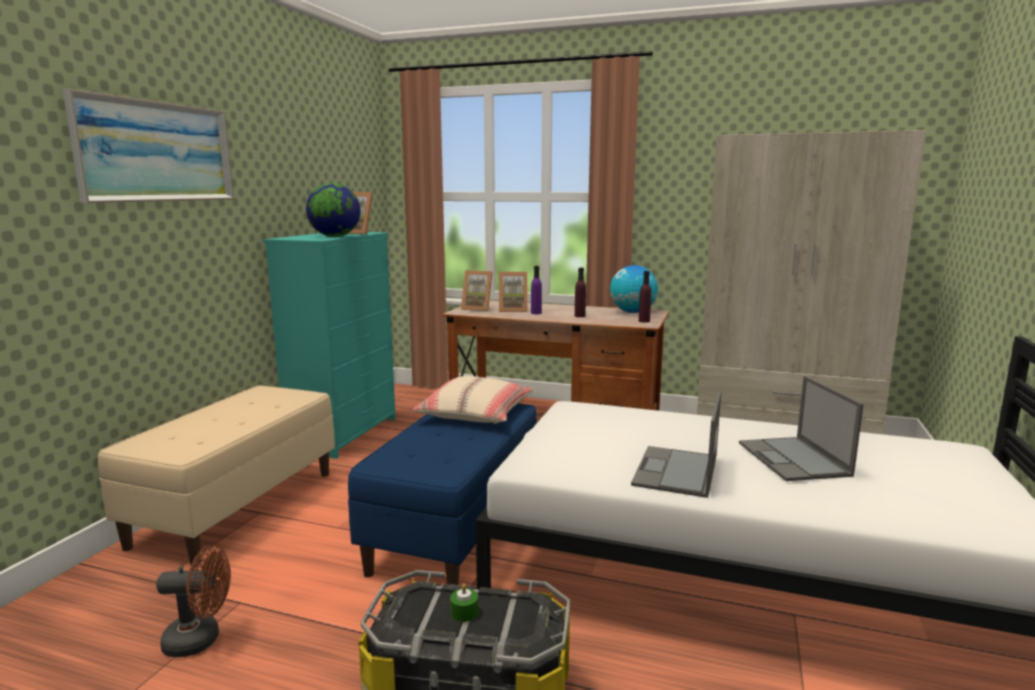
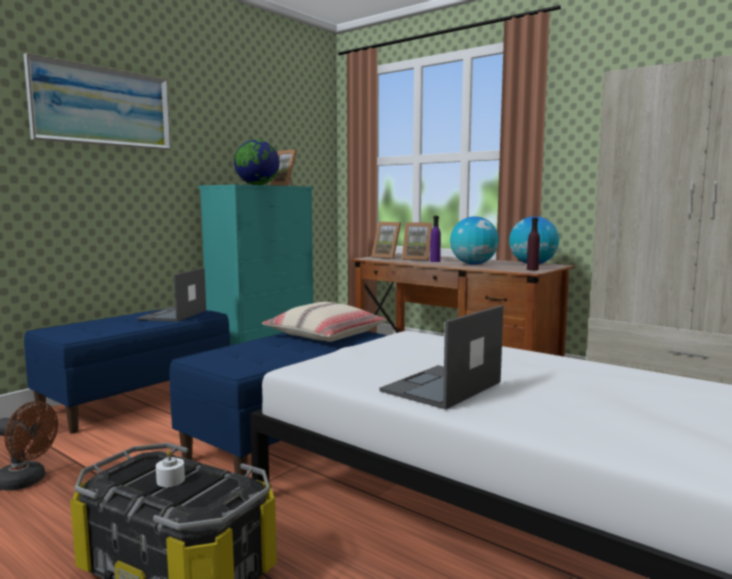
camera: 20 degrees right, 5 degrees down
beige bench [98,385,335,566] -> blue bench [24,309,230,434]
green candle [450,583,478,622] -> white candle [156,450,185,487]
purple bottle [575,268,586,317] -> globe [450,216,499,265]
laptop [739,376,864,481] -> laptop moved to [137,268,206,322]

